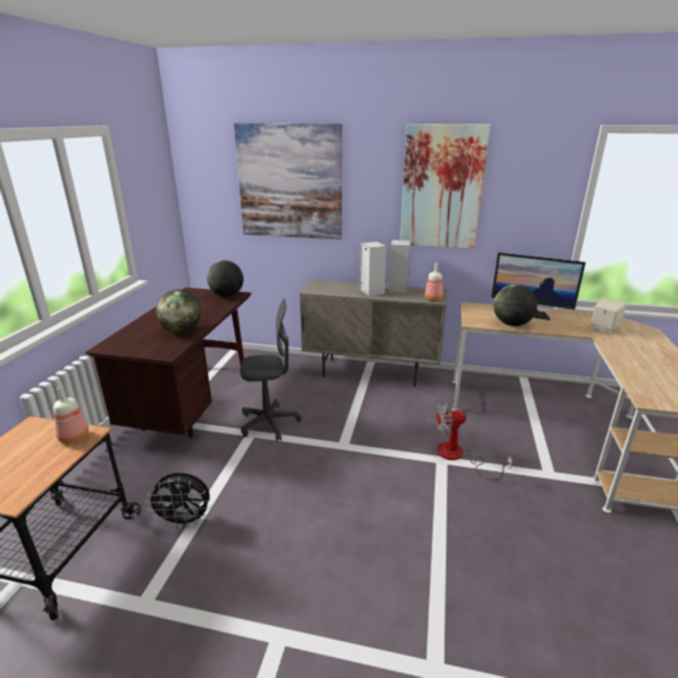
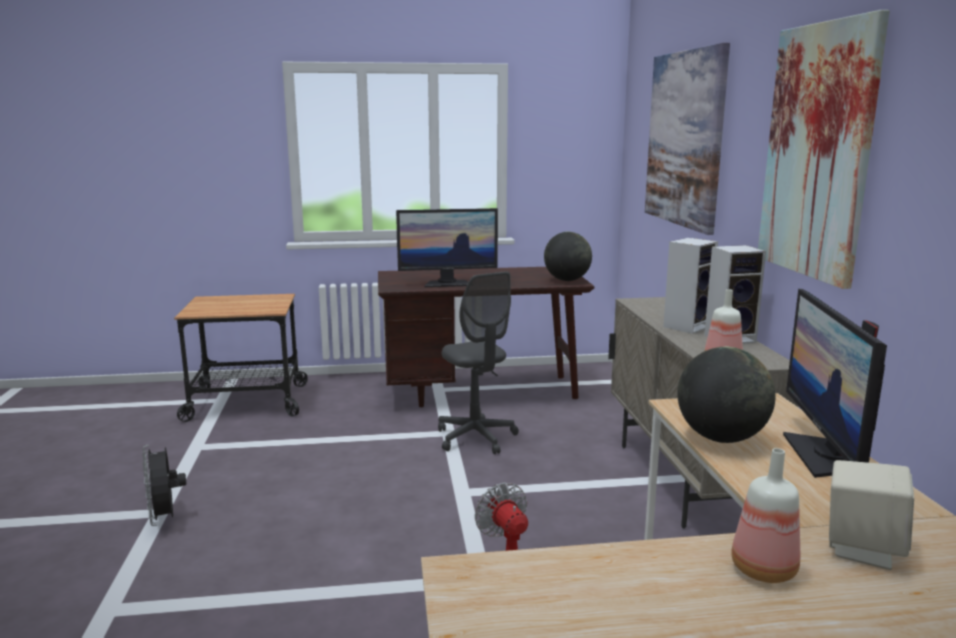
camera: 70 degrees right, 10 degrees down
bottle [53,386,89,444] -> bottle moved to [731,448,800,583]
black fan [146,473,211,528] -> black fan moved to [142,445,186,526]
globe [156,290,201,333] -> monitor [396,208,498,287]

